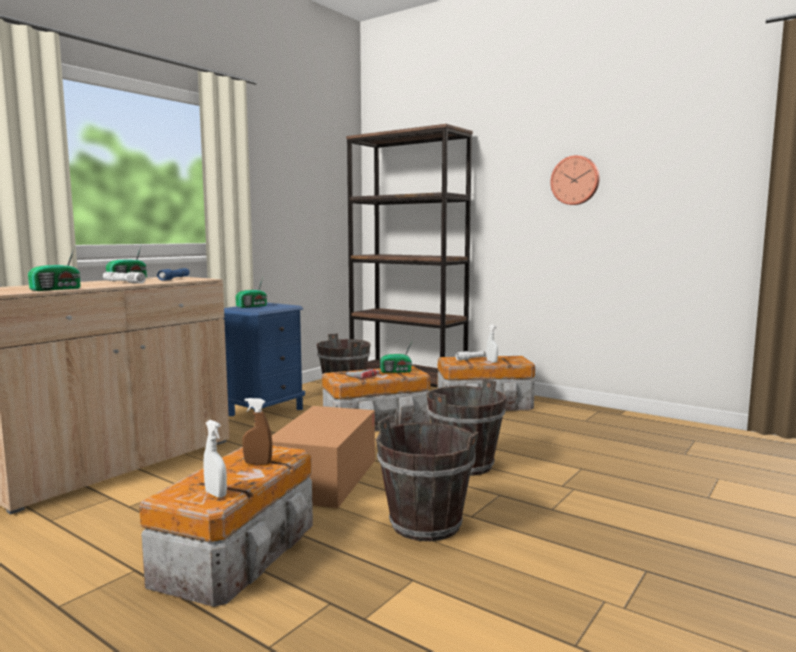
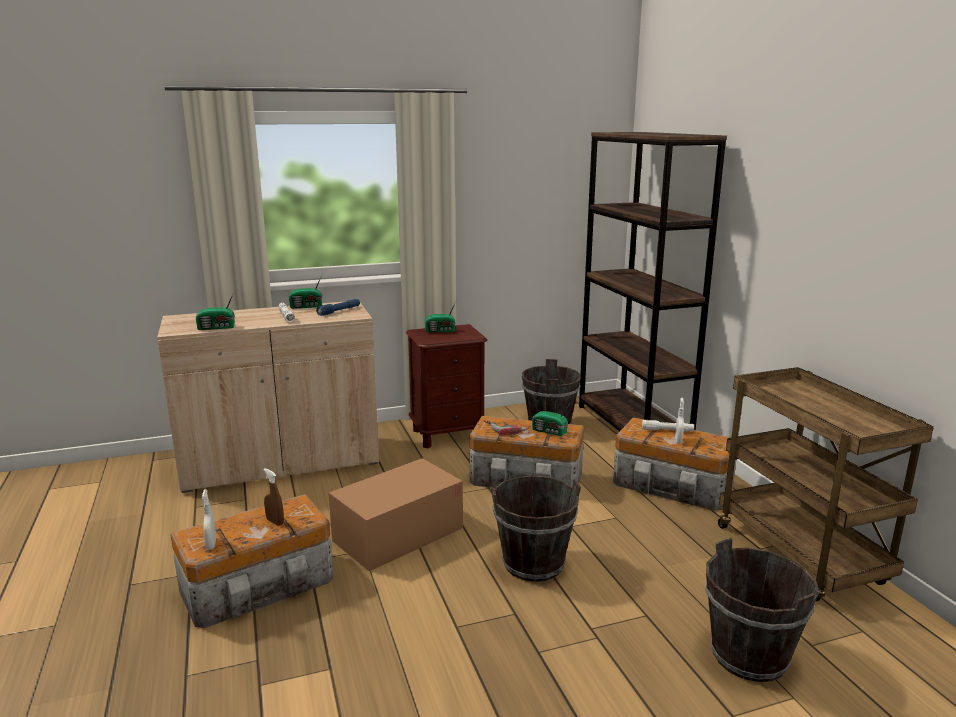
camera: 35 degrees right, 10 degrees up
blue nightstand [222,303,305,416] -> brown nightstand [406,324,487,449]
brown bucket [376,417,479,541] -> brown bucket moved to [705,538,819,682]
wall clock [550,155,600,205] -> none
none -> brown cart [718,367,934,601]

